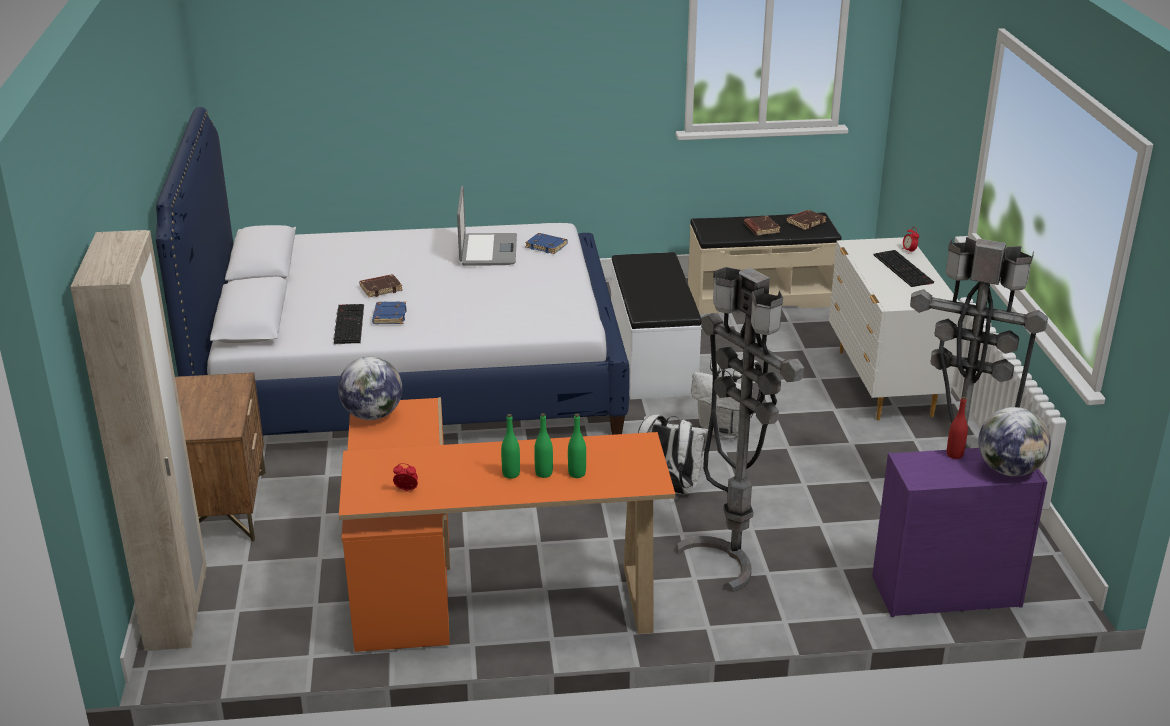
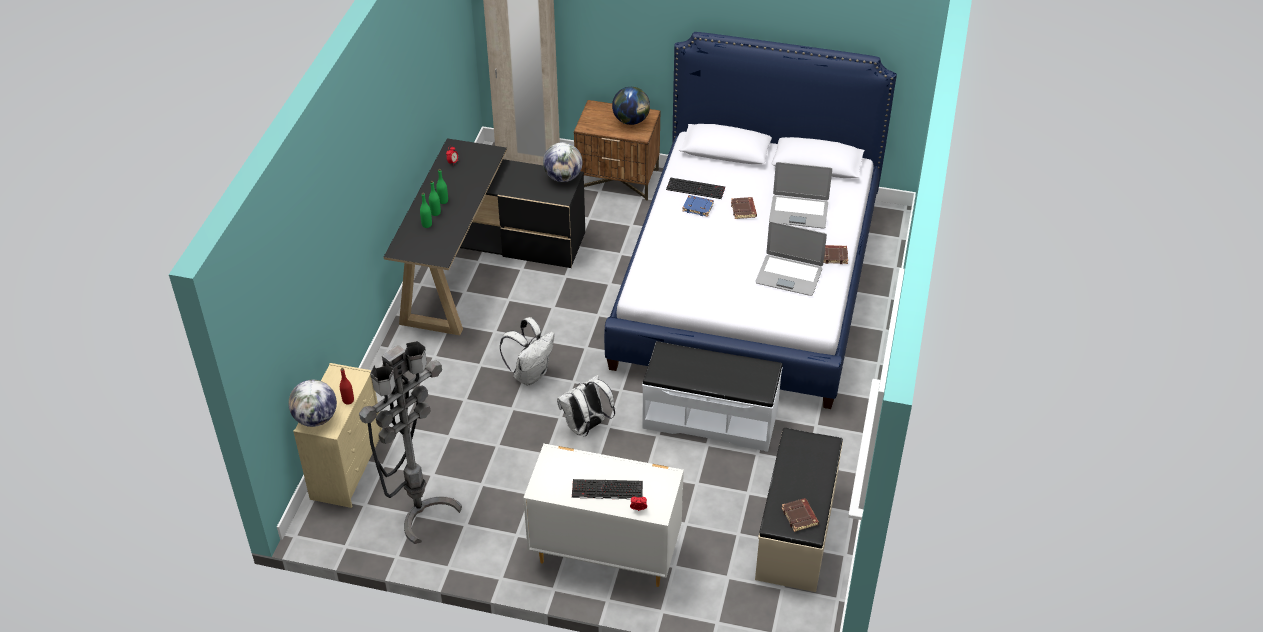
camera: 110 degrees right, 15 degrees up
orange desk [339,397,675,652] -> black desk [384,138,585,335]
blue book [525,233,568,254] -> none
grey floor lamp [676,267,804,592] -> none
brown book [744,216,780,236] -> brown book moved to [823,245,848,264]
purple dresser [872,448,1048,617] -> beige dresser [293,363,382,508]
none -> globe [612,87,650,125]
none -> laptop [769,162,832,229]

